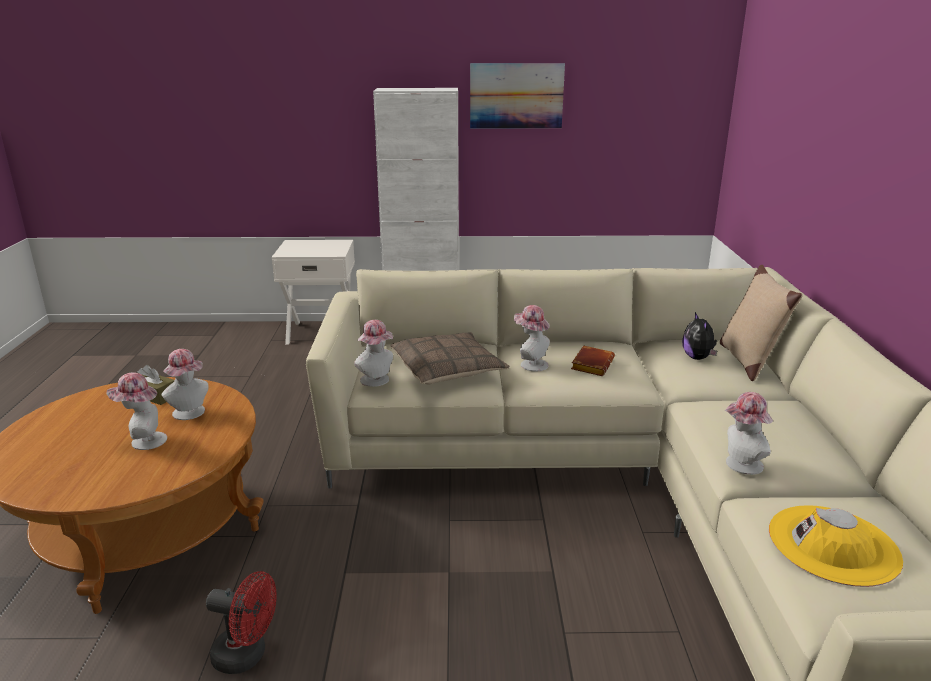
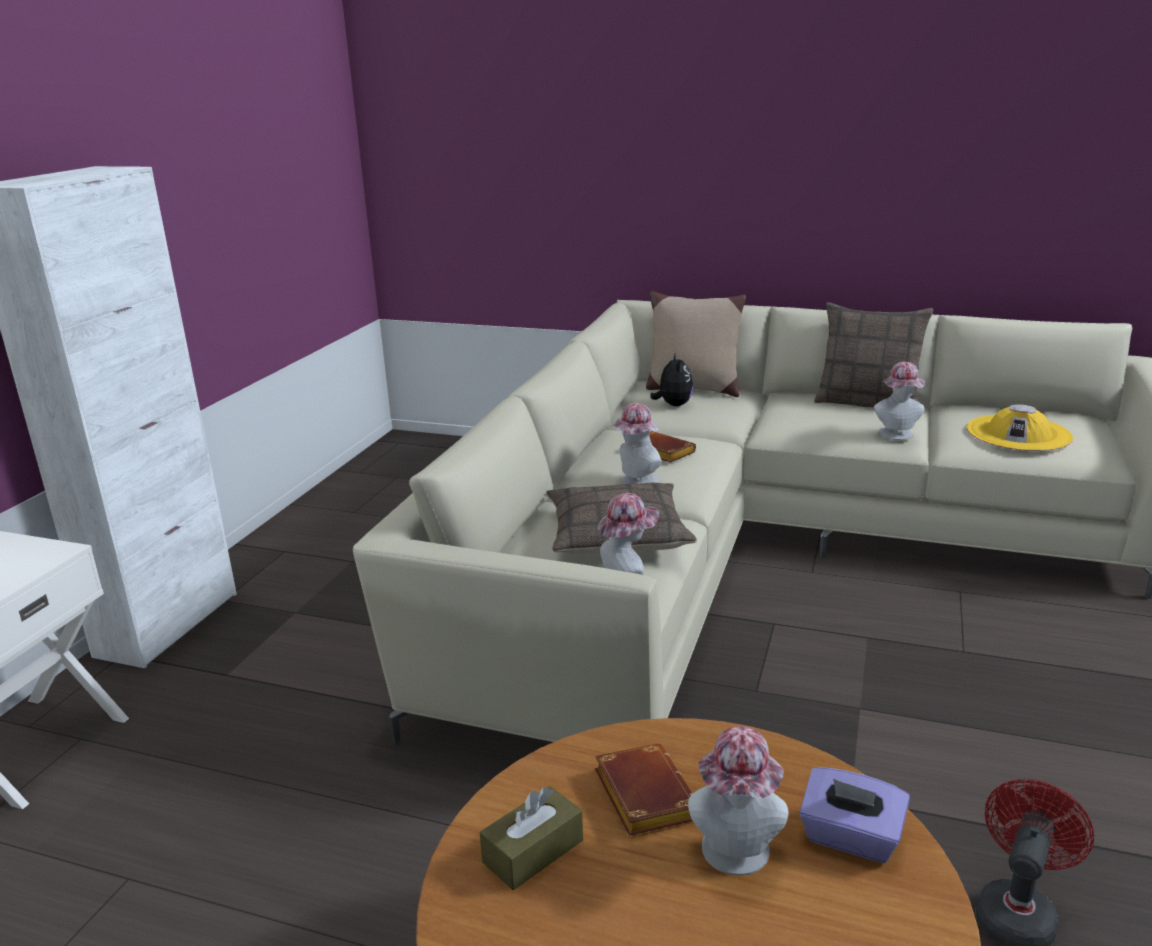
camera: 70 degrees left, 0 degrees up
hat [161,349,209,420] -> brown book [595,743,693,836]
picture [470,63,565,129] -> none
plush toy [682,312,717,360] -> plush toy turned 105 degrees counterclockwise [650,352,693,406]
none -> purple tissue box [799,768,910,863]
none -> pillow [814,302,933,407]

